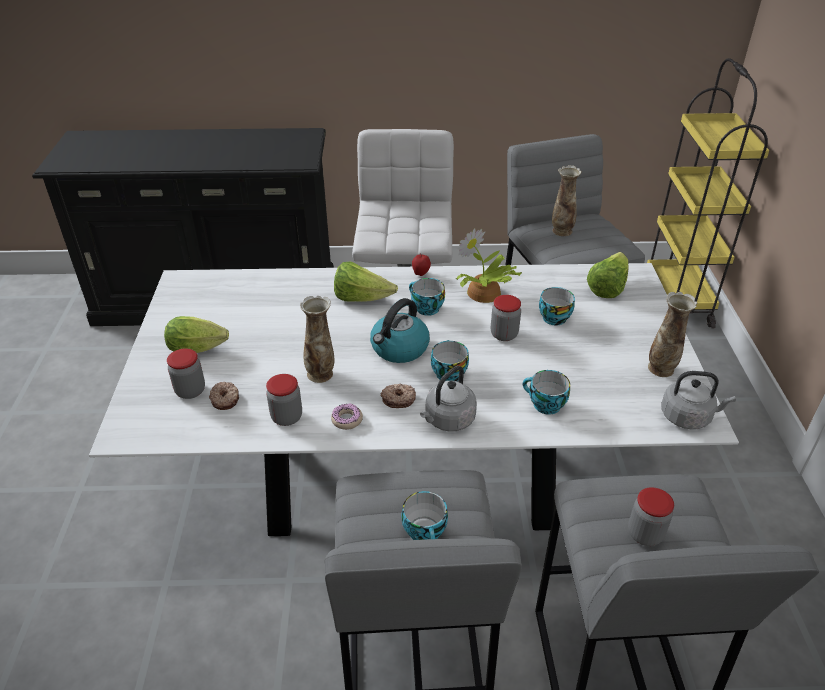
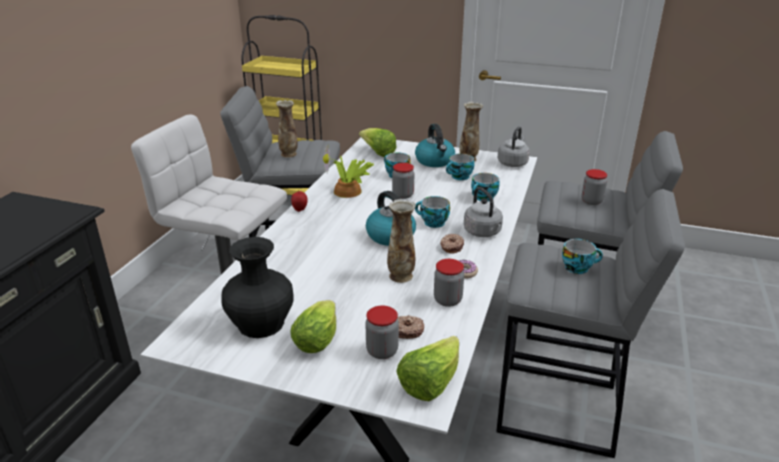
camera: 70 degrees left, 10 degrees down
lettuce [334,262,398,302] -> lettuce moved to [396,336,459,401]
cup [409,278,445,316] -> cup moved to [446,153,474,180]
none -> black vase [221,237,294,338]
none -> kettle [415,124,455,167]

